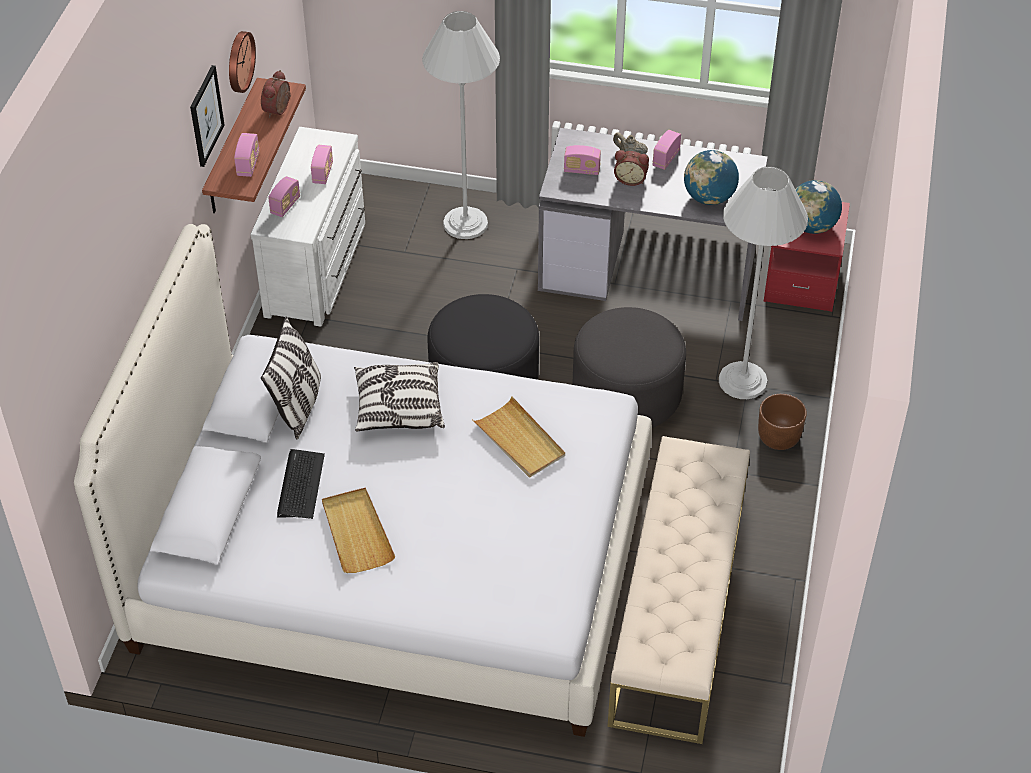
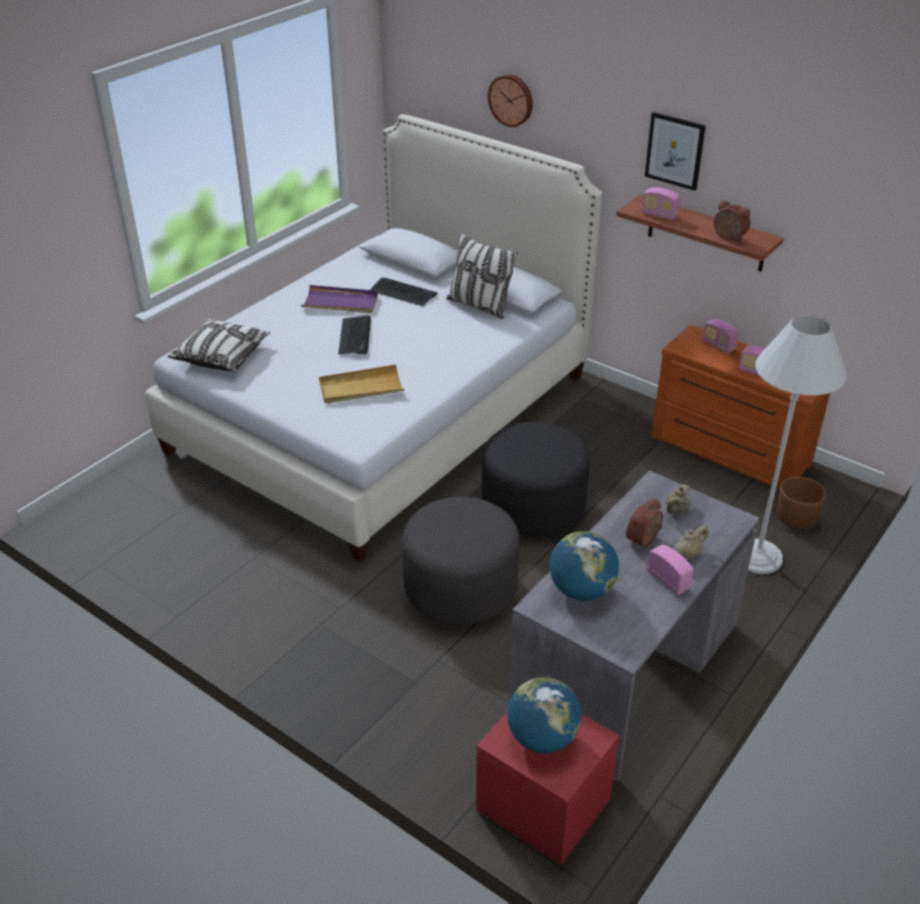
camera: 115 degrees right, 10 degrees down
wall clock [229,31,256,93] -> wall clock moved to [488,74,533,127]
white dresser [250,127,365,326] -> brown dresser [651,325,830,490]
beige tray [322,488,395,573] -> purple tray [301,285,378,313]
pillow [354,362,445,432] -> pillow moved to [168,319,270,371]
radio [564,145,601,175] -> beige teapot [666,484,691,514]
beige bench [607,436,750,744] -> none
white floor lamp [719,167,808,399] -> none
brown planter [758,394,807,450] -> brown planter moved to [777,477,826,529]
none -> keyboard [338,315,371,354]

